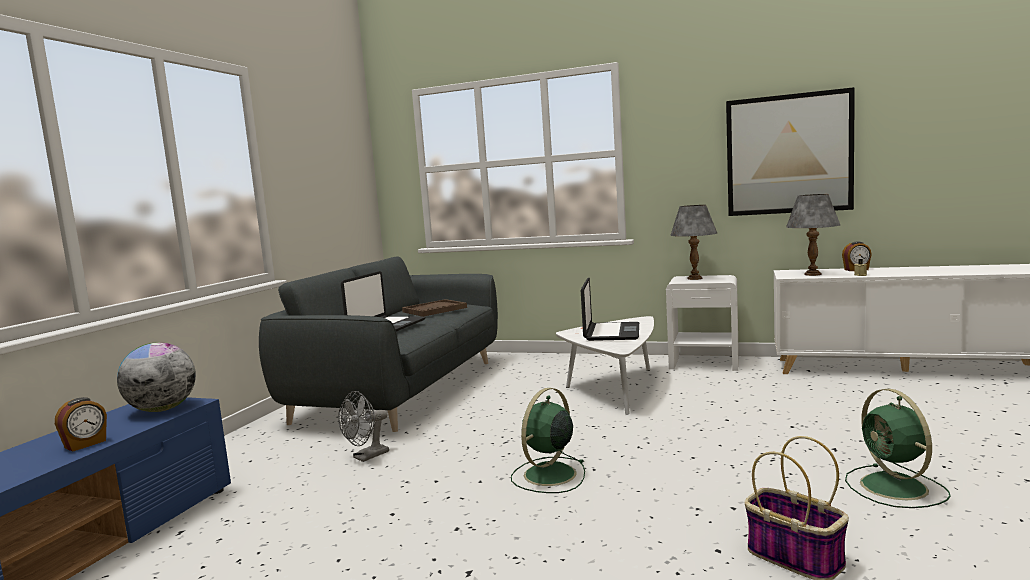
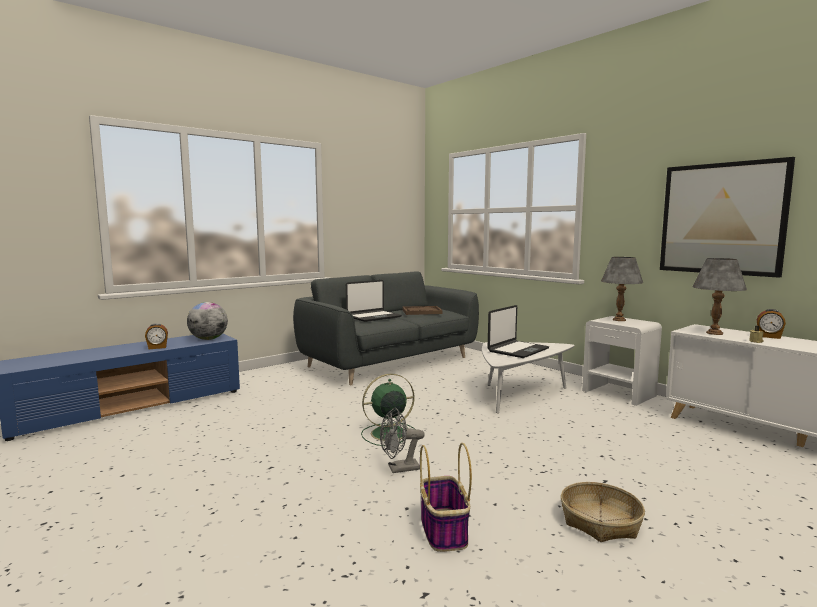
camera: 30 degrees right, 0 degrees up
grey fan [338,391,389,462] -> grey fan moved to [380,408,425,473]
green fan [845,389,951,508] -> basket [561,482,645,542]

